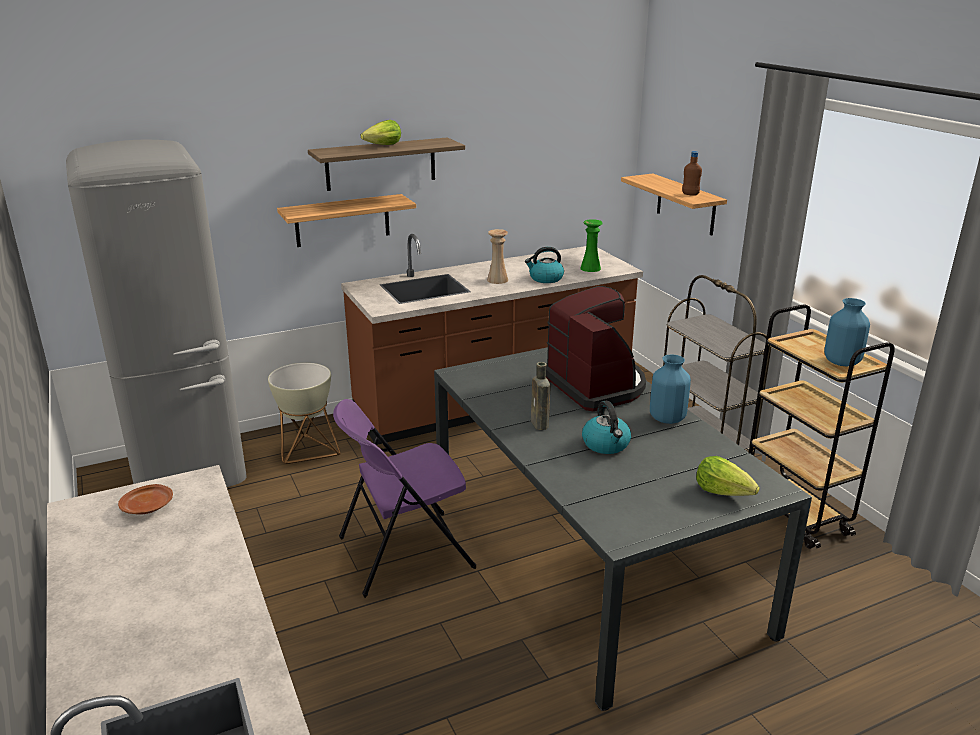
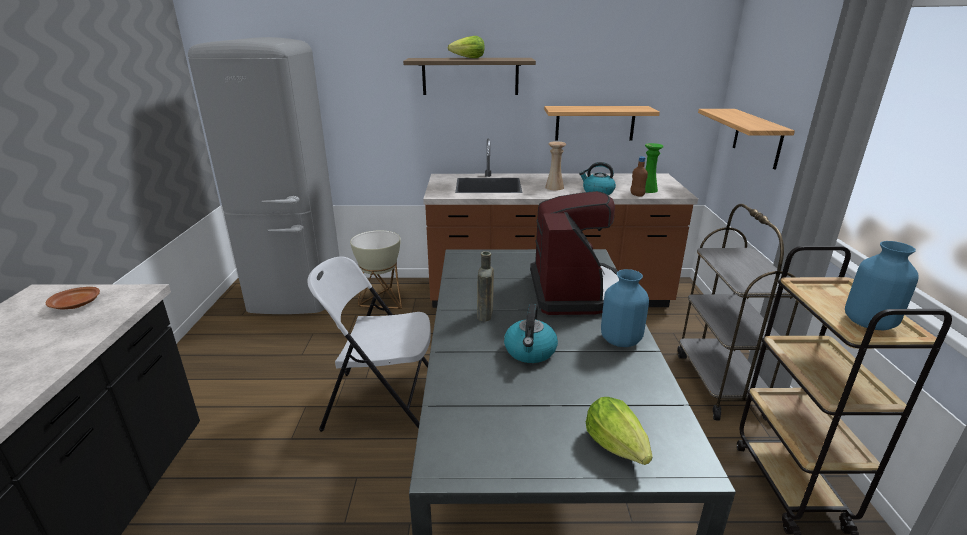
camera: 25 degrees right, 0 degrees up
shelf [277,194,416,247] -> shelf moved to [544,106,660,140]
purple chair [333,399,476,598] -> white chair [307,257,431,432]
brown bottle [682,151,702,196] -> brown bottle moved to [630,156,648,197]

